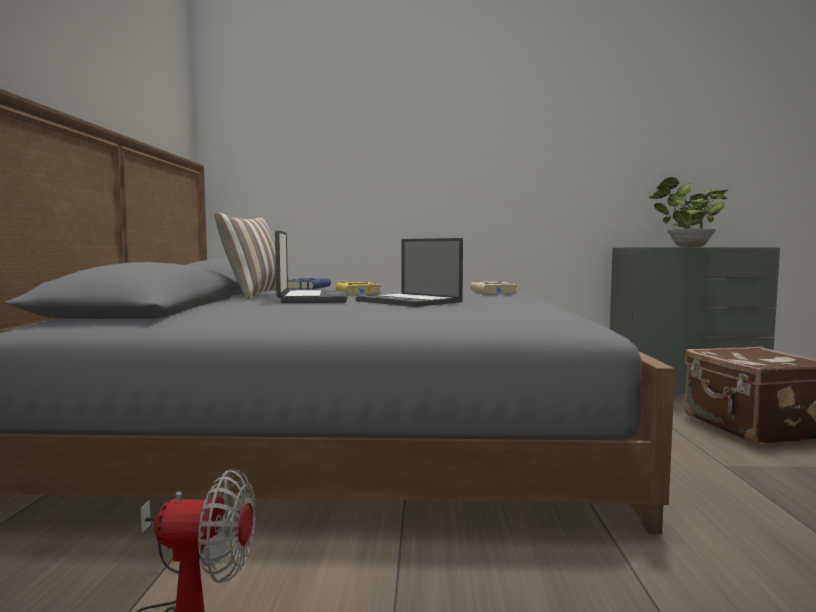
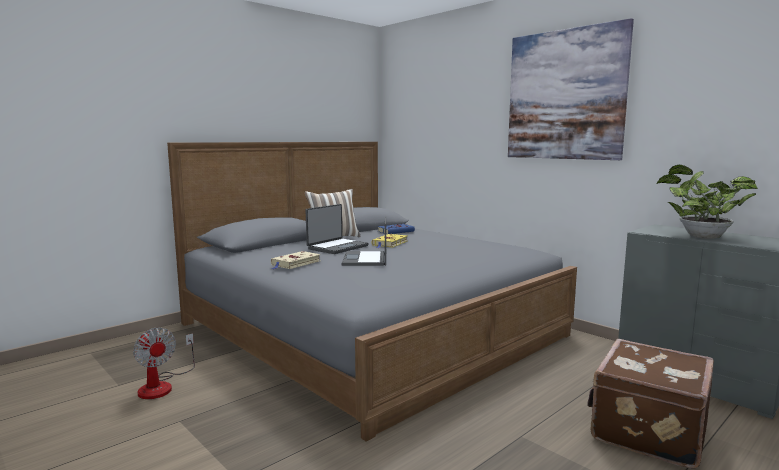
camera: 45 degrees right, 5 degrees up
beige book [470,282,518,295] -> beige book moved to [271,251,321,269]
none -> picture [508,18,634,160]

